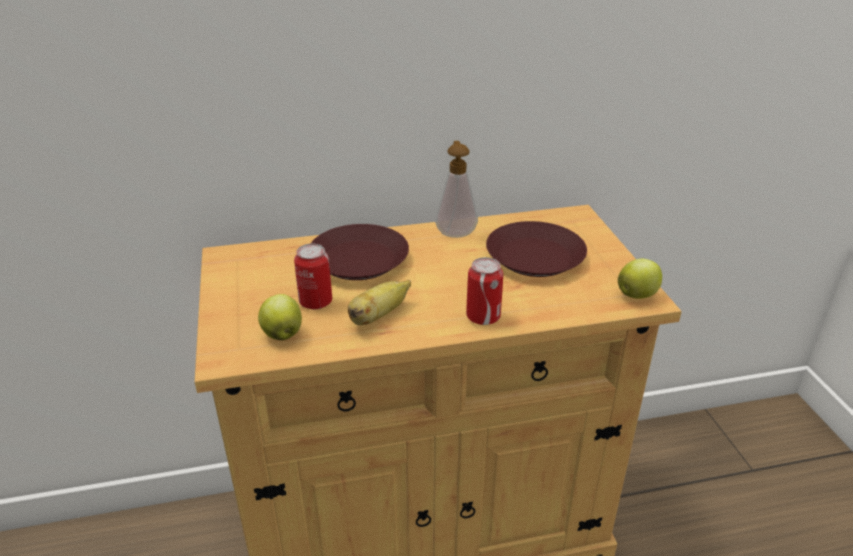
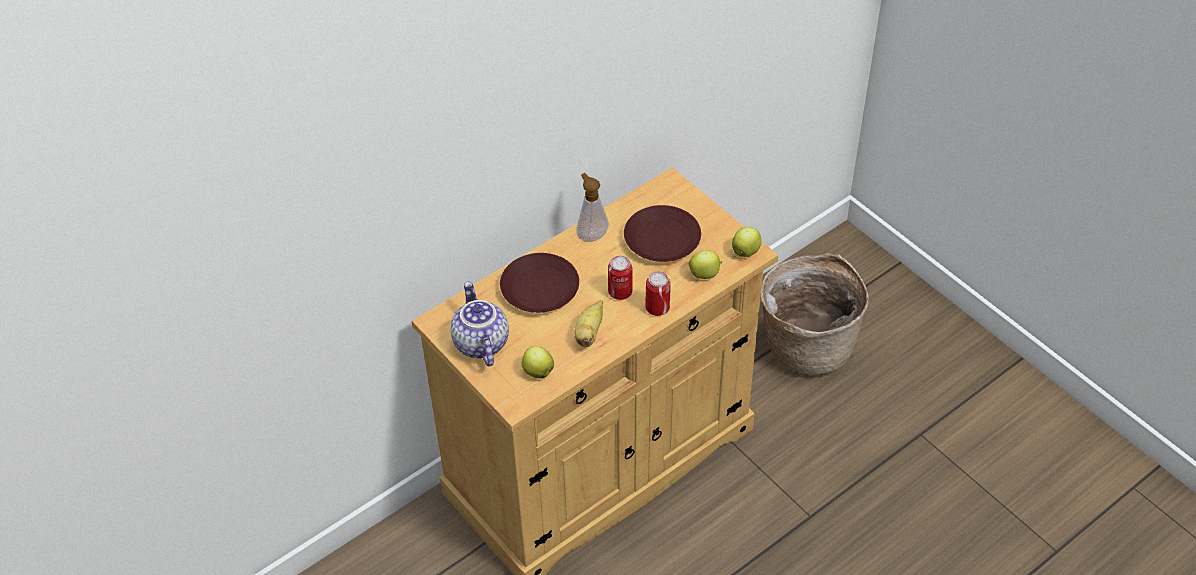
camera: 25 degrees left, 15 degrees up
can [294,244,332,309] -> can moved to [608,256,632,300]
none -> teapot [451,282,509,366]
none -> apple [689,250,722,279]
none -> basket [761,253,869,375]

